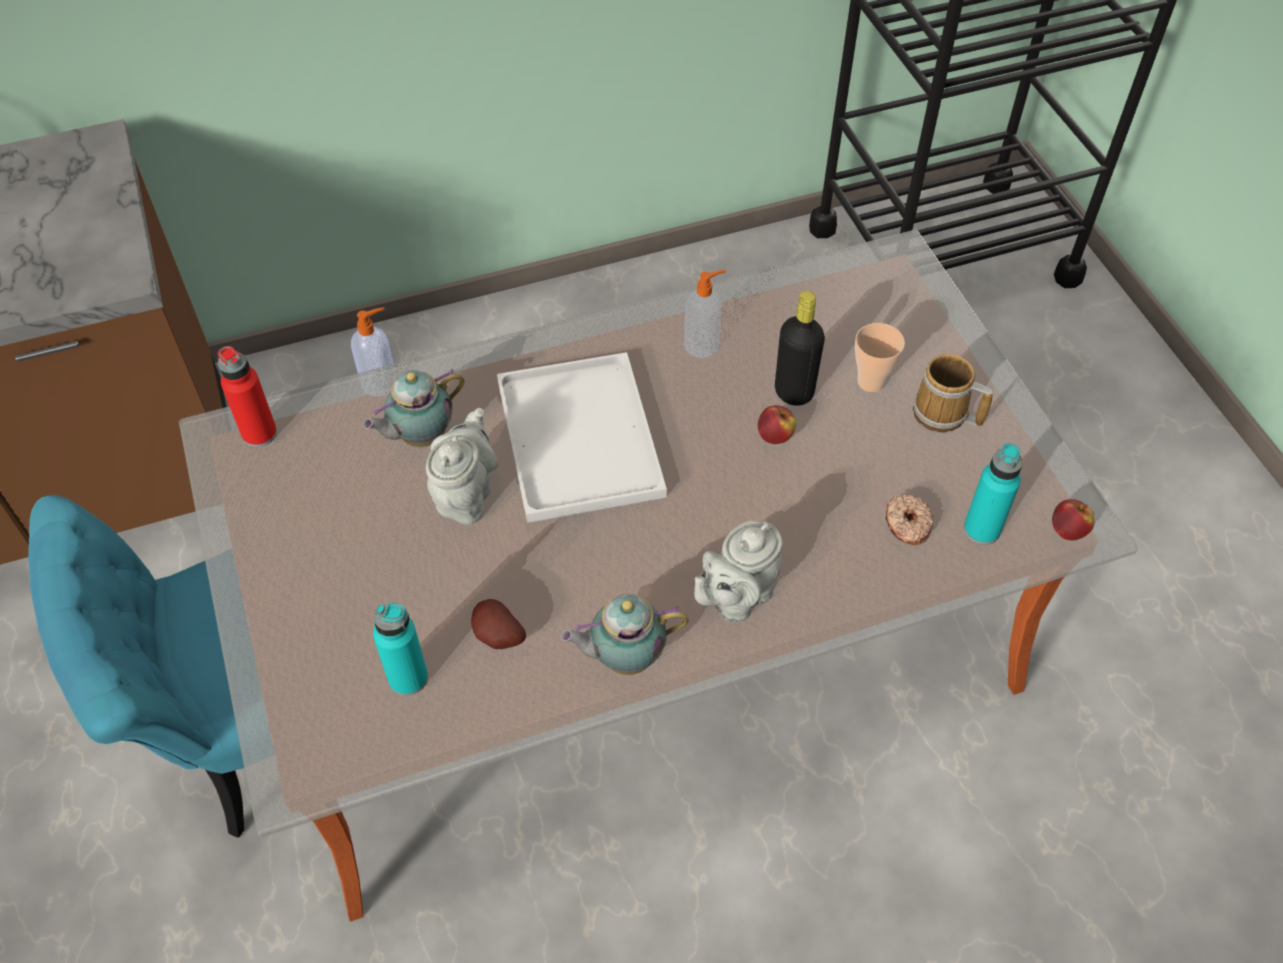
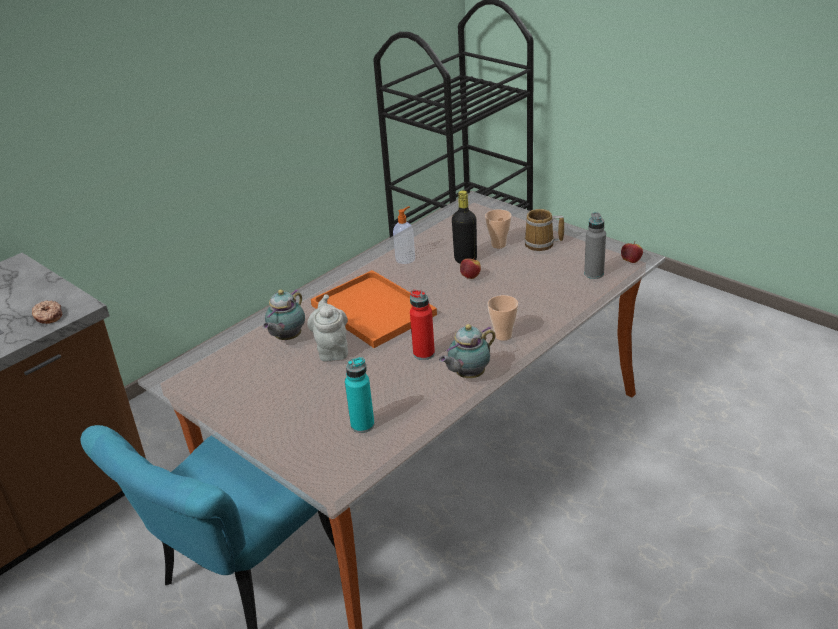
camera: 25 degrees left, 20 degrees down
red bottle [218,346,277,447] -> red bottle moved to [410,290,435,360]
soap dispenser [351,307,397,397] -> none
potato [471,599,526,649] -> none
white tray [497,352,667,523] -> orange tray [311,270,437,348]
grey teapot [694,520,783,622] -> cup [488,295,518,341]
donut [885,495,934,545] -> donut moved to [32,300,62,324]
turquoise bottle [964,443,1022,545] -> grey bottle [584,212,606,279]

